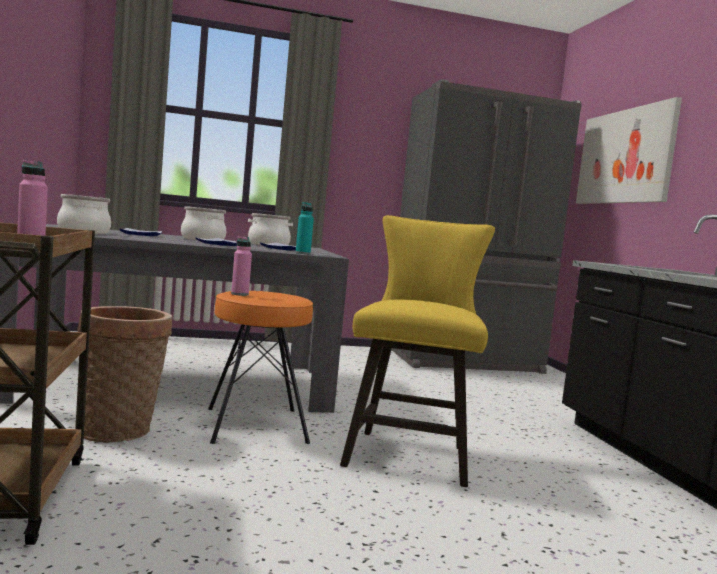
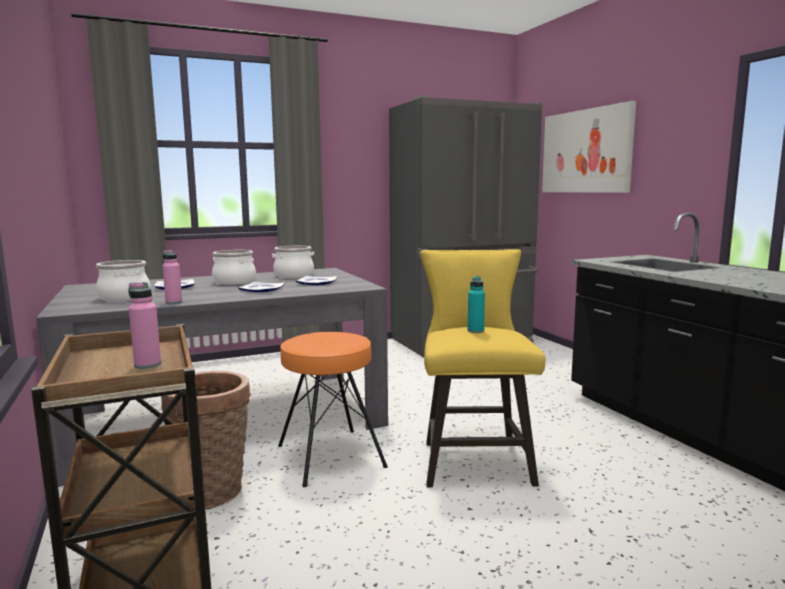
camera: 10 degrees left, 5 degrees up
pink bottle [231,236,252,296] -> pink bottle moved to [163,250,182,304]
turquoise bottle [295,202,314,254] -> turquoise bottle moved to [468,276,485,333]

